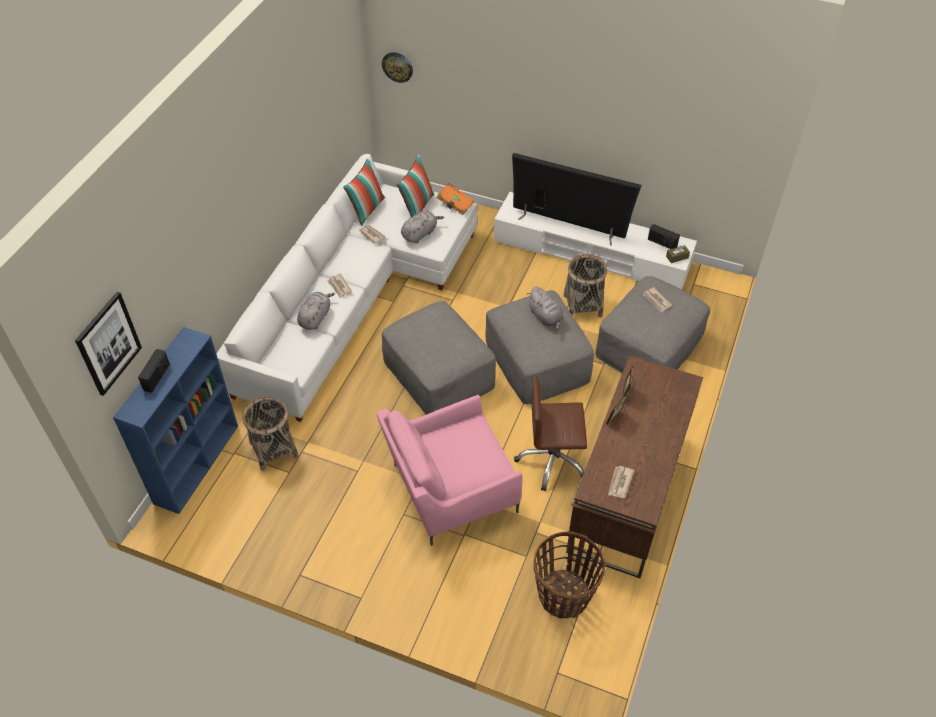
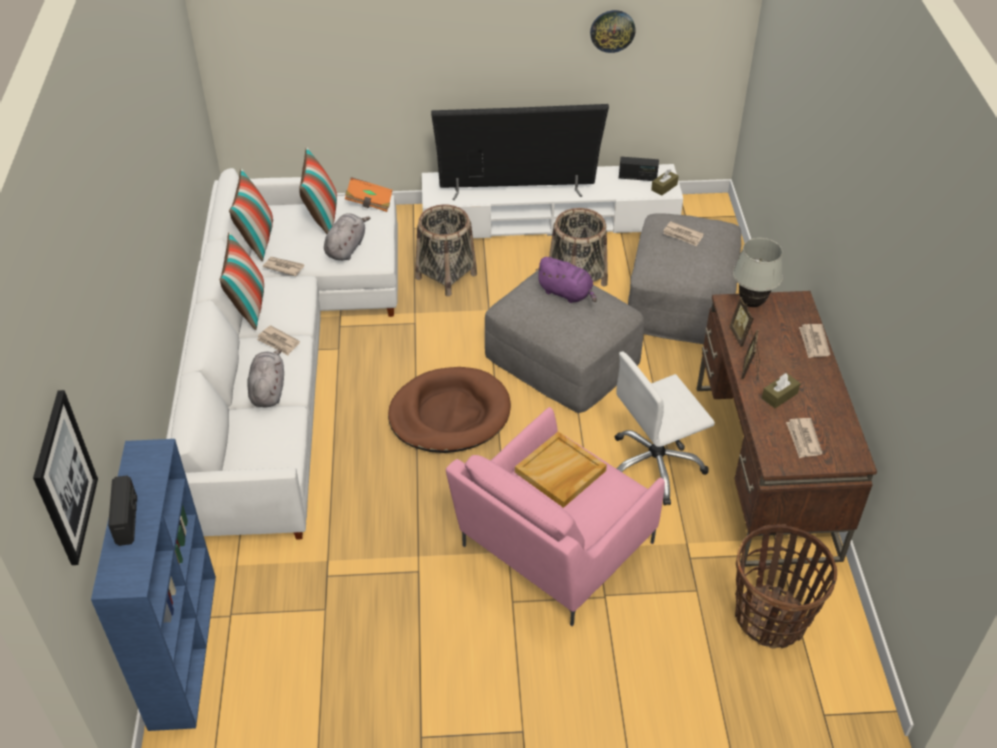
camera: 25 degrees left, 5 degrees down
basket [242,396,298,471] -> basket moved to [415,205,477,297]
wall clock [382,52,413,83] -> wall clock moved to [590,10,635,53]
grey ottoman [382,301,496,415] -> brown dog bed [388,367,511,453]
brown office chair [514,375,587,491] -> white office chair [615,352,715,505]
grey plush toy [527,286,563,331] -> purple plush toy [535,257,597,303]
none -> pillow [219,232,264,330]
none -> beige tray [515,432,607,508]
none -> white table lamp [733,238,783,307]
none -> brown tissue box [762,373,800,408]
none -> newspaper [799,324,830,358]

